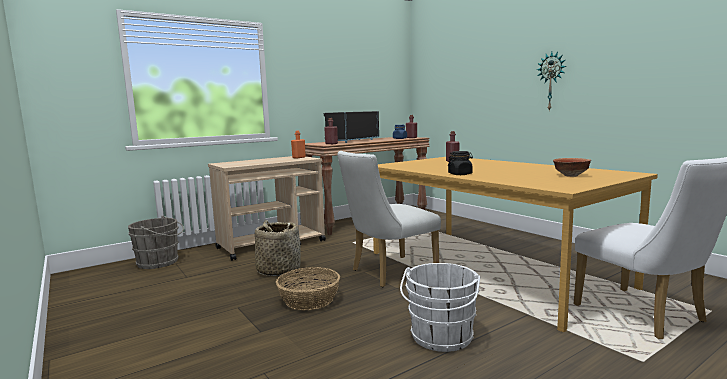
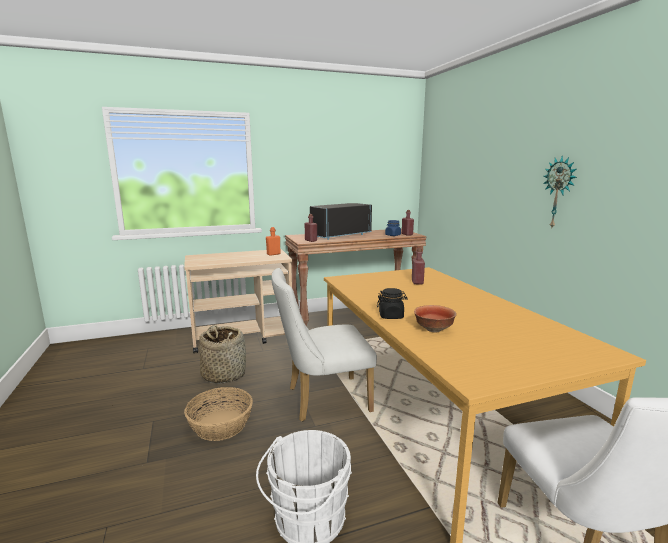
camera: 15 degrees right, 5 degrees up
grey bucket [128,216,184,269] -> none
bowl [553,158,591,177] -> bowl moved to [414,305,457,333]

